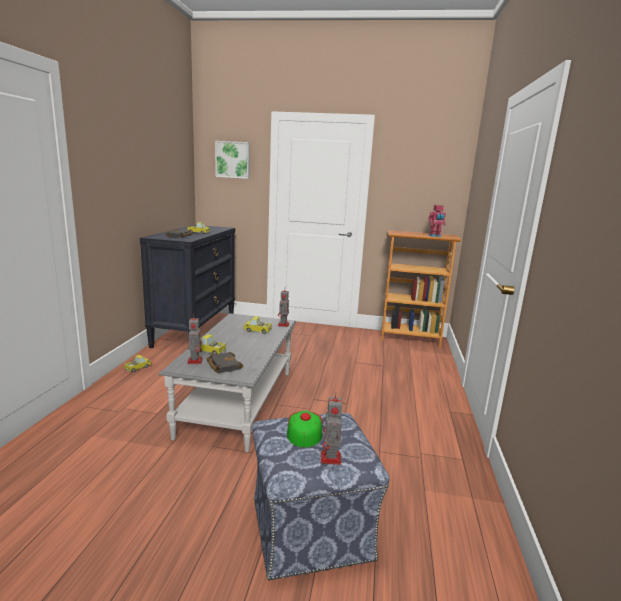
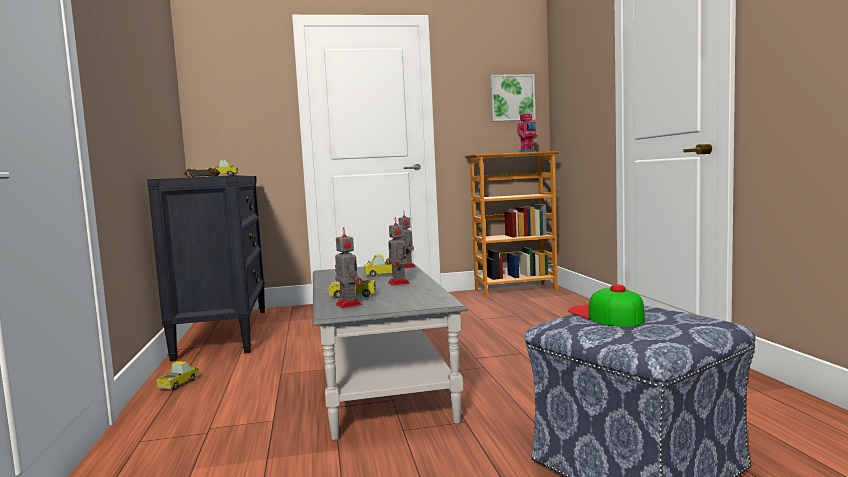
camera: 20 degrees left, 10 degrees down
black book [206,352,243,373] -> none
picture [215,141,250,179] -> picture moved to [490,74,536,122]
toy robot [320,394,342,465] -> toy robot moved to [386,217,410,285]

